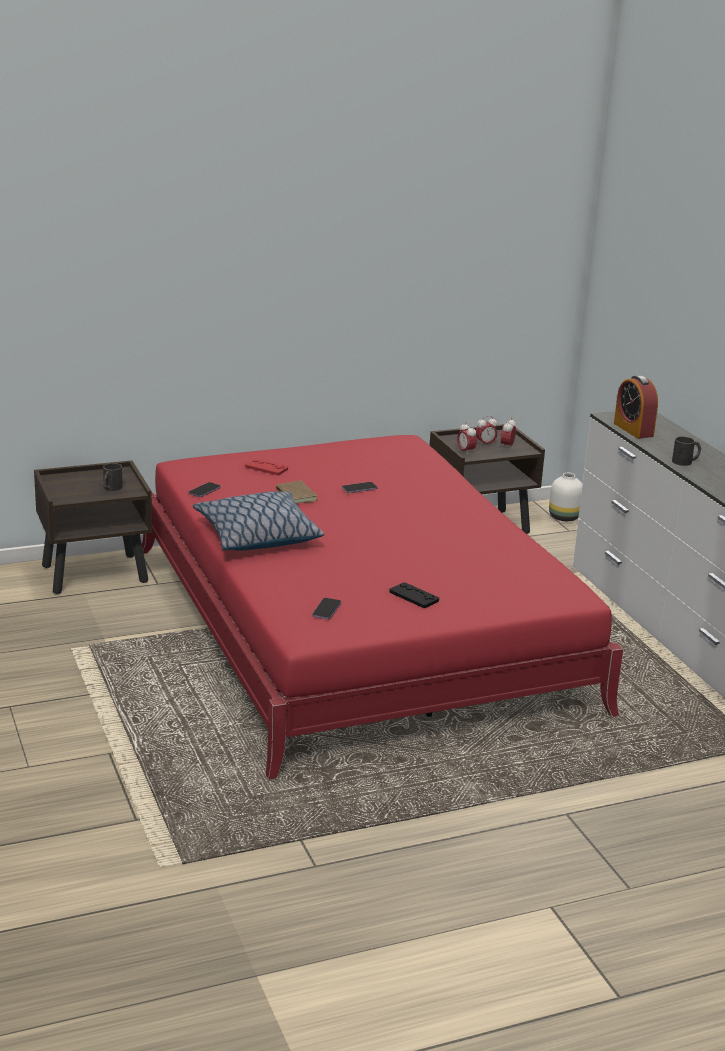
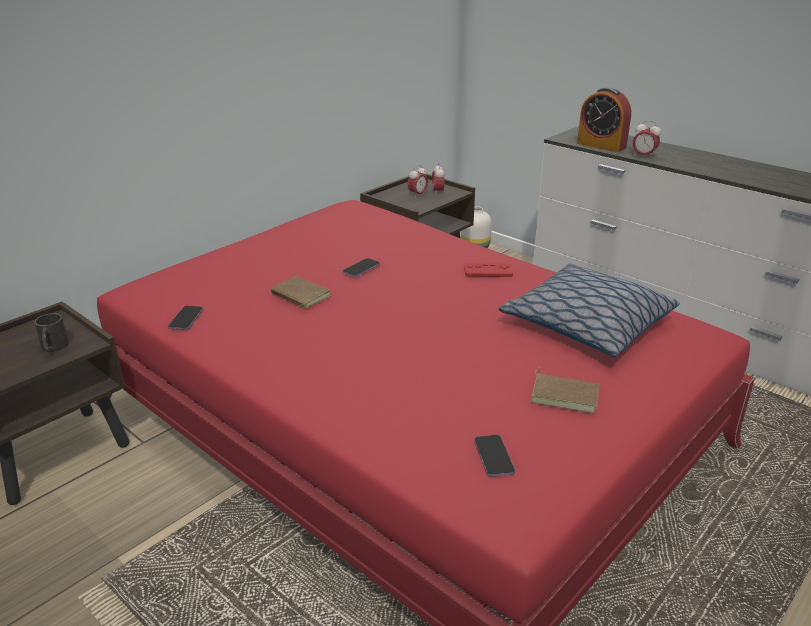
camera: 25 degrees left, 5 degrees up
pillow [193,491,324,551] -> pillow moved to [499,264,680,357]
red game controller [245,459,288,475] -> red game controller moved to [464,263,513,277]
black game controller [389,582,439,608] -> brown book [530,367,599,414]
alarm clock [457,422,477,455] -> alarm clock moved to [633,120,661,159]
black mug [672,436,701,466] -> none

